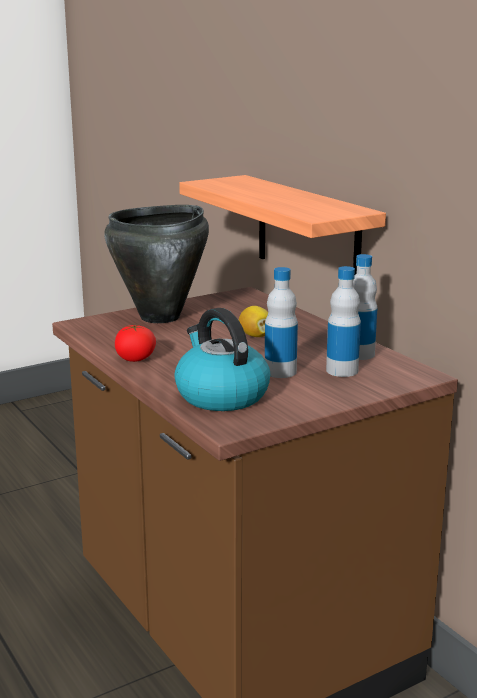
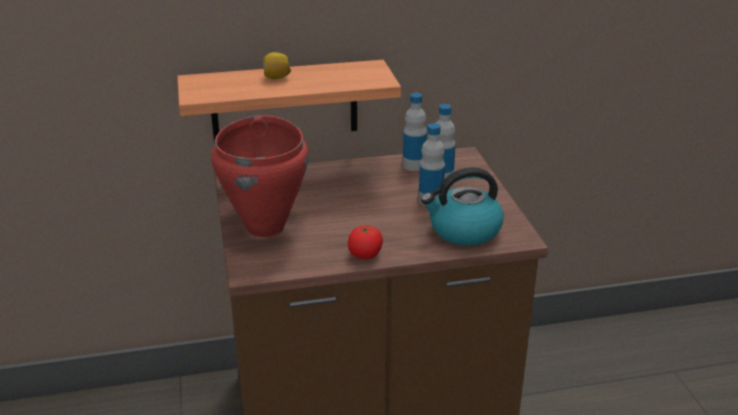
camera: 70 degrees left, 10 degrees up
black cooking pot [104,205,209,323] -> red cooking pot [211,115,309,237]
lemon [239,306,268,337] -> lemon moved to [263,52,291,79]

